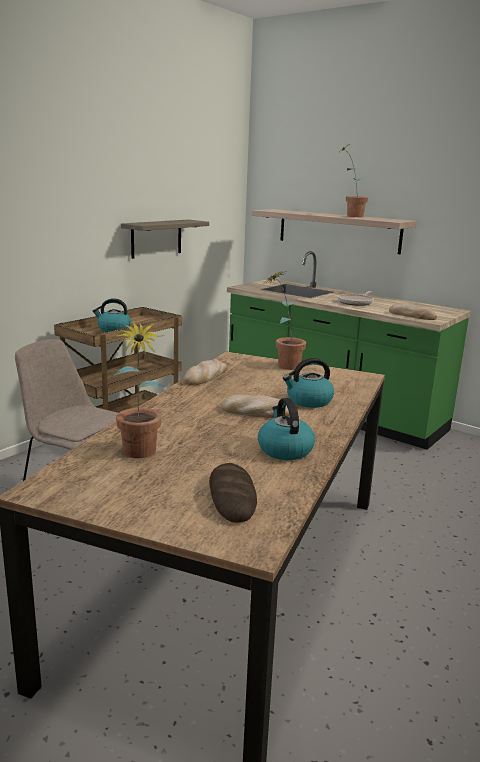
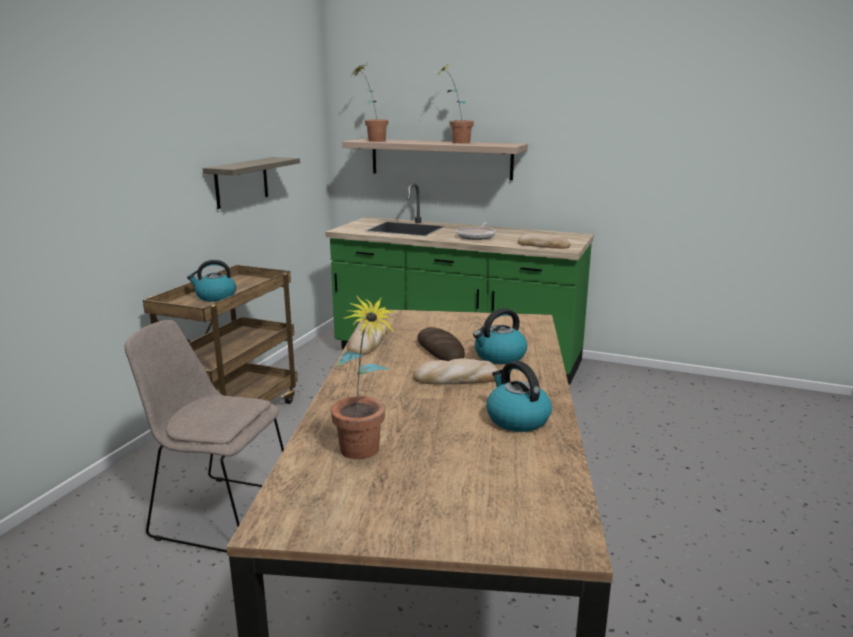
camera: 15 degrees left, 0 degrees up
bread [209,463,257,523] -> bread moved to [417,327,465,361]
potted plant [267,270,306,370] -> potted plant moved to [351,64,388,142]

